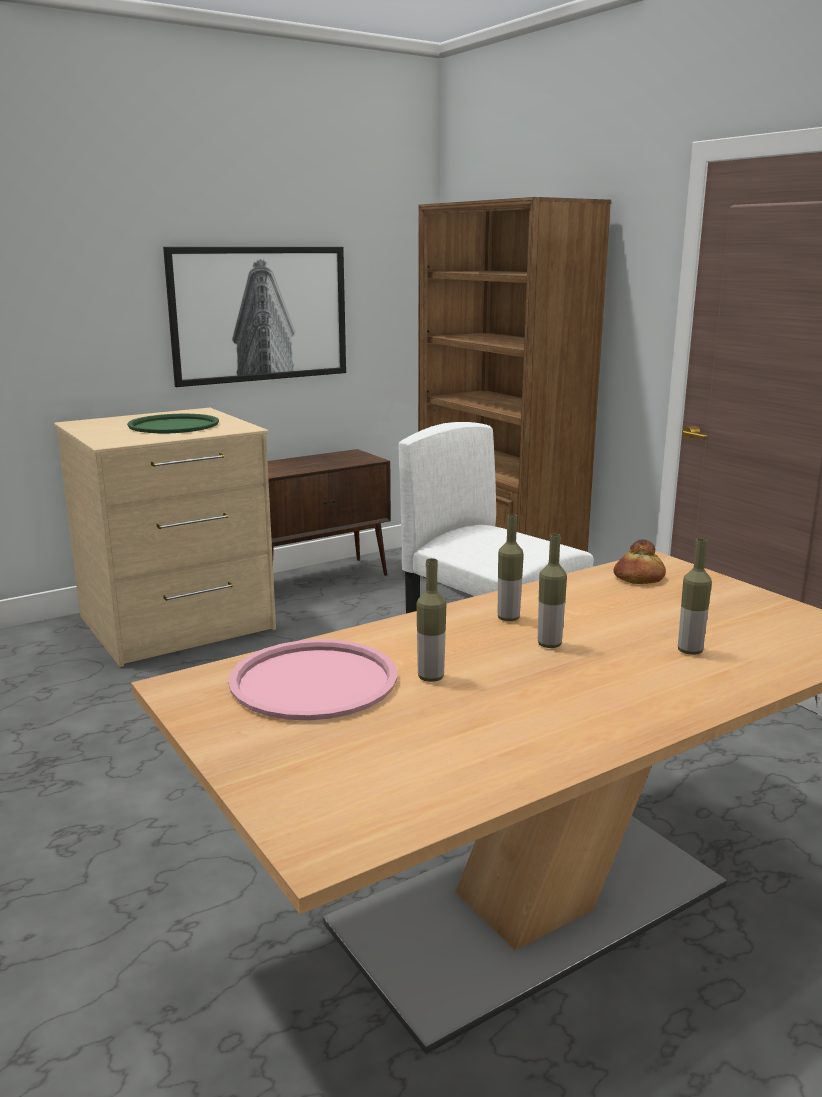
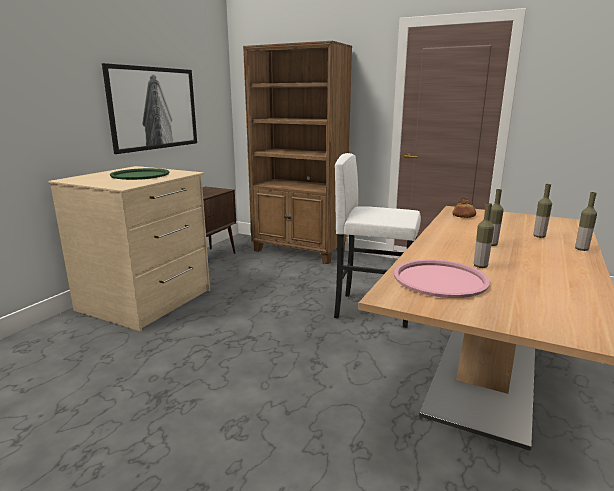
camera: 30 degrees left, 0 degrees up
bottle [498,514,524,621] -> bottle moved to [575,192,597,251]

